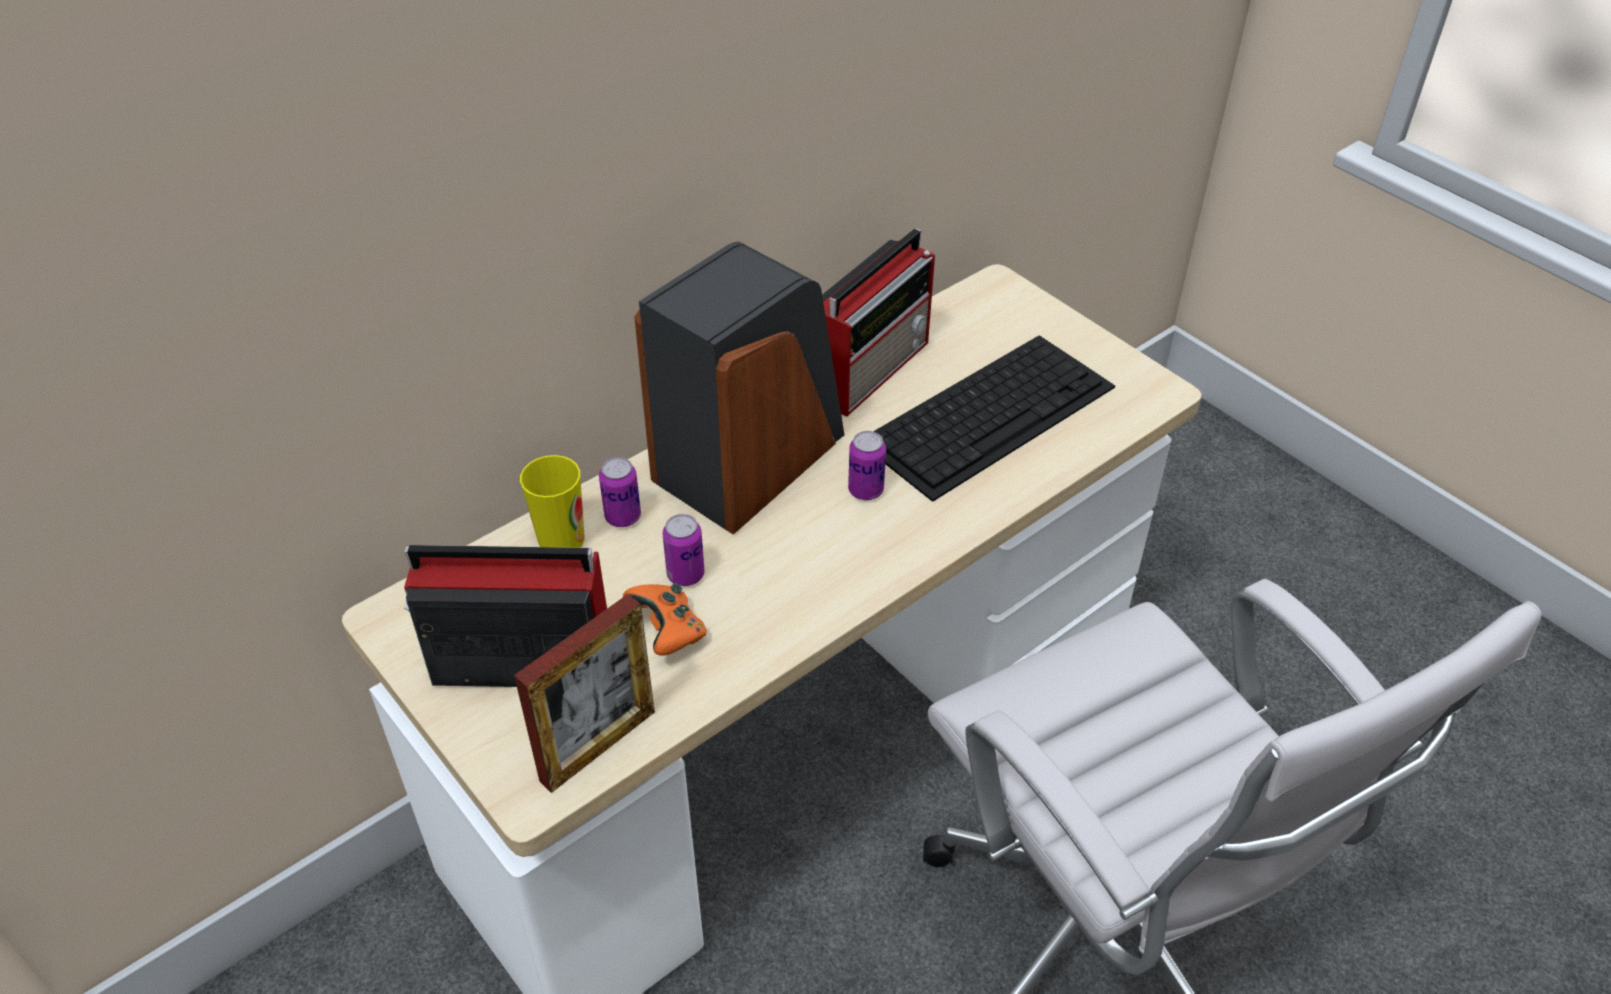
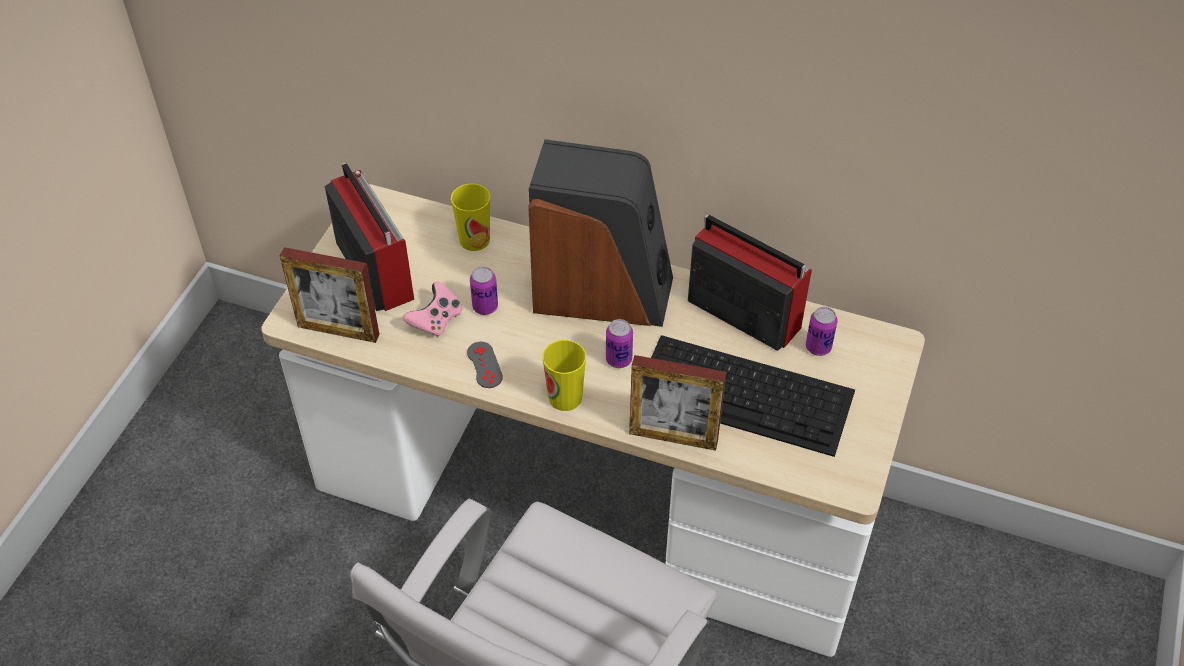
camera: 60 degrees right, 5 degrees up
can [599,457,641,527] -> can moved to [806,307,837,356]
orange game controller [623,584,706,655] -> pink game controller [403,282,462,337]
radio [822,228,935,417] -> radio turned 150 degrees counterclockwise [688,214,812,351]
none -> grey game controller [467,342,503,388]
none -> cup [543,340,586,411]
none -> picture frame [629,355,726,451]

